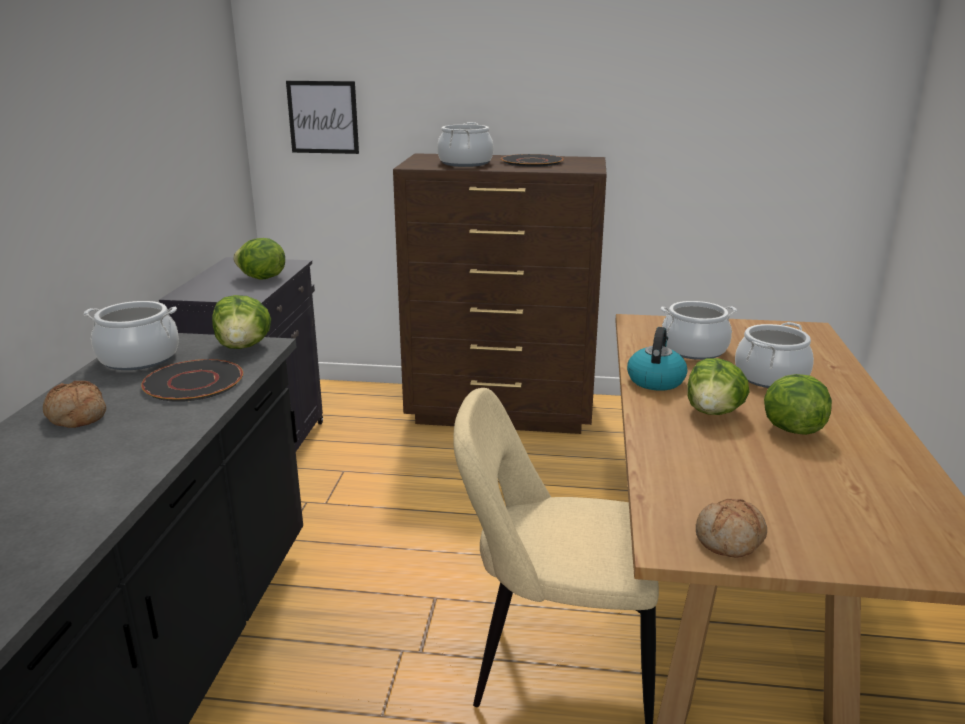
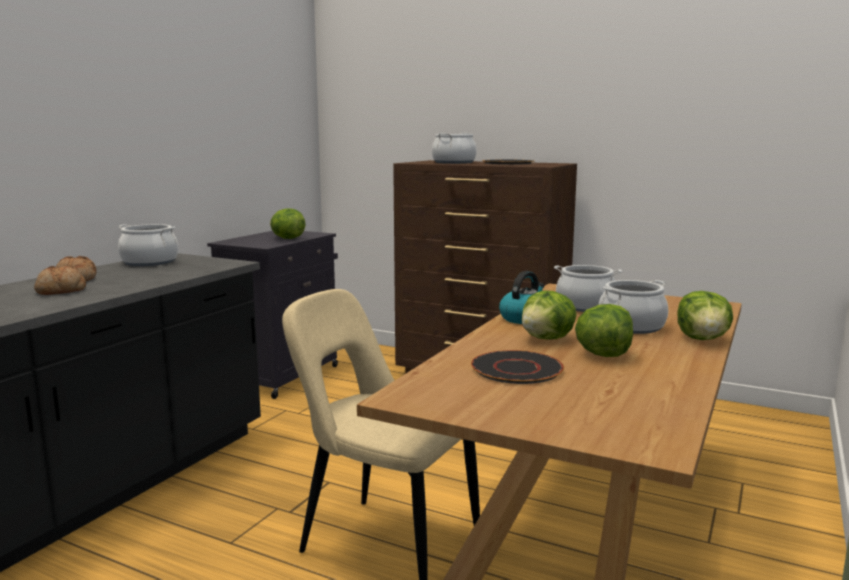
camera: 20 degrees right, 10 degrees down
black plate [141,359,243,402] -> black plate moved to [471,350,564,384]
lettuce [212,295,271,349] -> lettuce moved to [677,291,733,340]
picture [286,81,359,154] -> none
bread [696,499,767,558] -> bread moved to [34,266,86,295]

